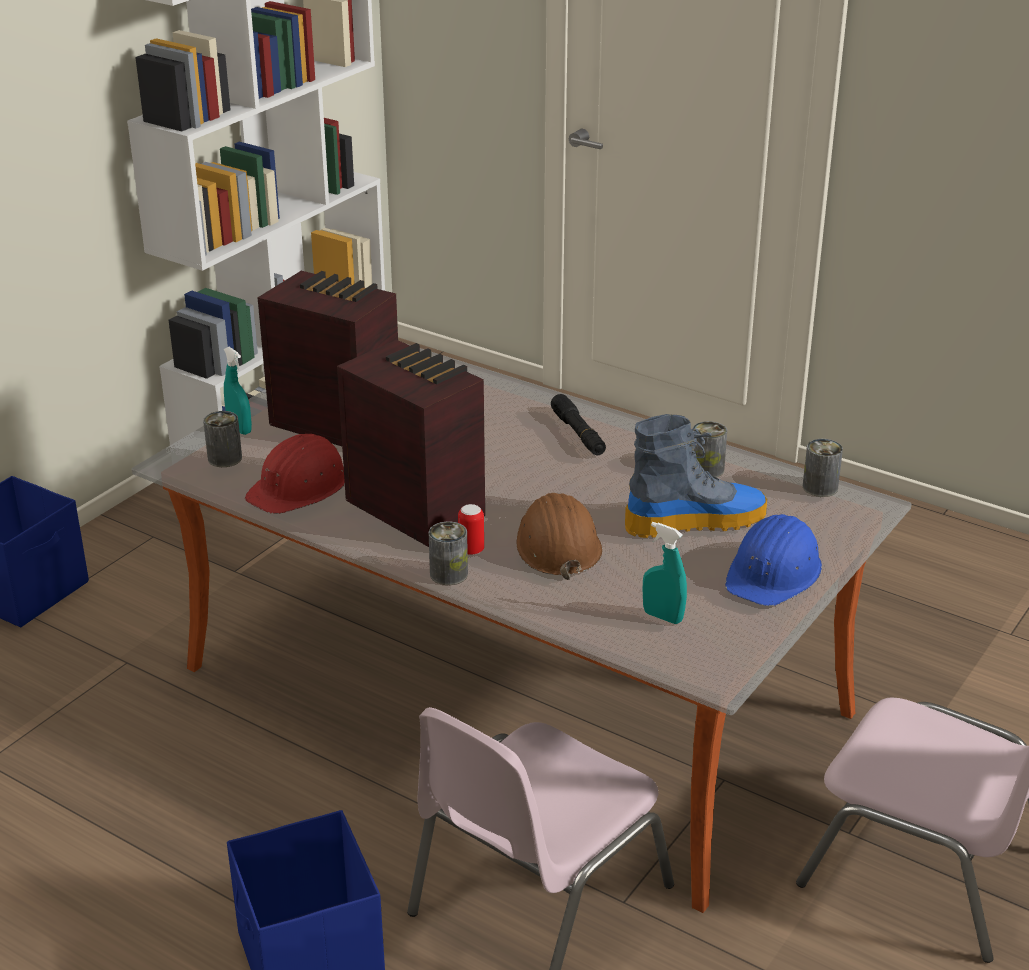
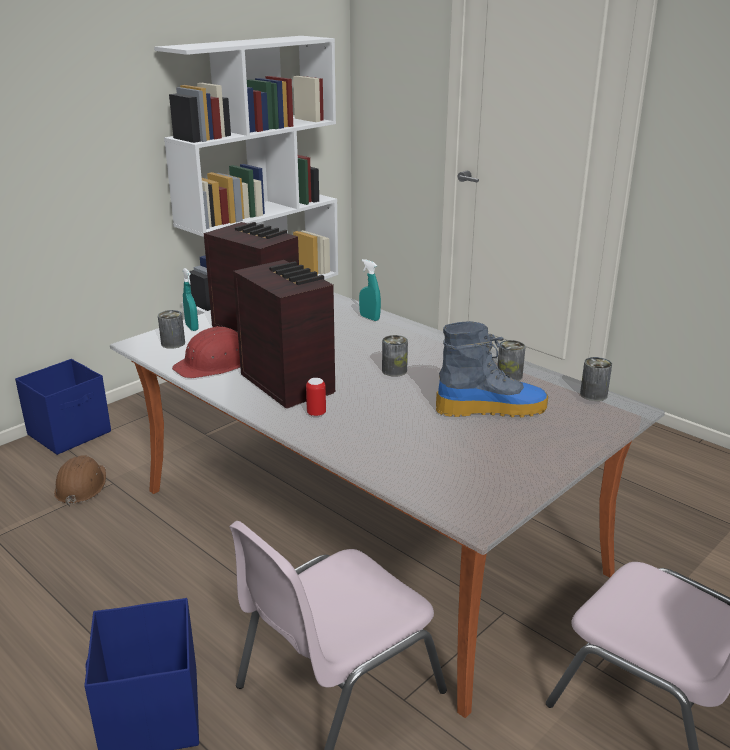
camera: 10 degrees right, 5 degrees down
can [429,522,468,585] -> can moved to [382,335,408,377]
brown hard hat [516,493,602,580] -> brown hard hat moved to [54,455,106,506]
black flashlight [551,394,606,455] -> none
turquoise spray bottle [643,522,687,624] -> turquoise spray bottle moved to [359,259,381,321]
blue hard hat [725,514,822,606] -> none

